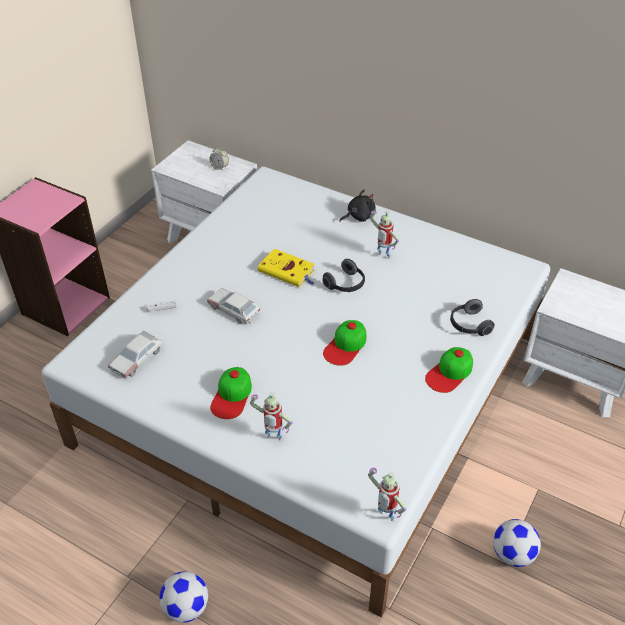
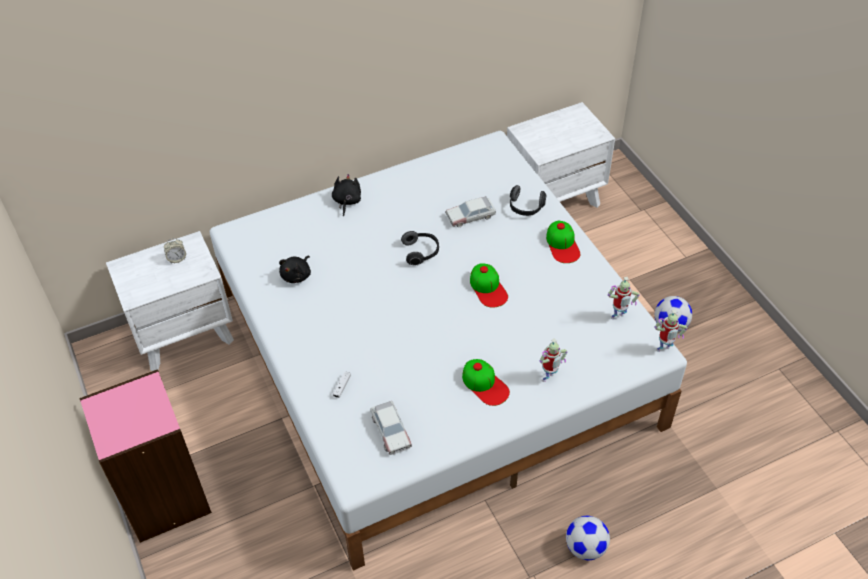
camera: 55 degrees left, 5 degrees up
toy car [207,288,260,324] -> toy car moved to [445,196,496,227]
yellow book [258,249,315,287] -> none
toy robot [370,210,399,259] -> toy robot moved to [608,277,640,319]
none -> black plush toy [279,256,311,283]

